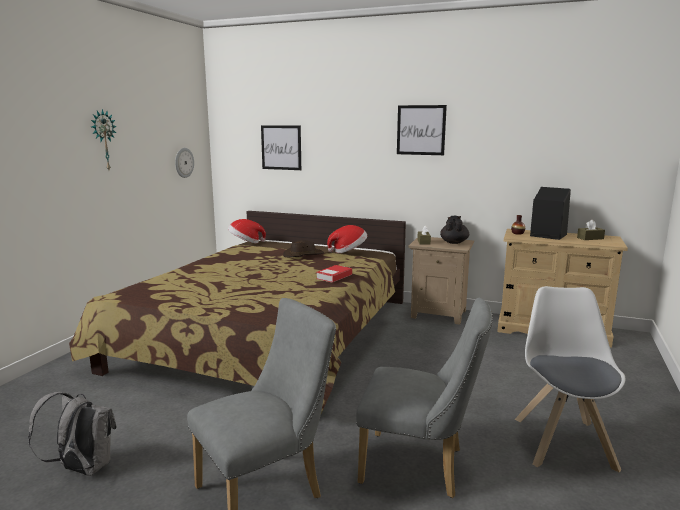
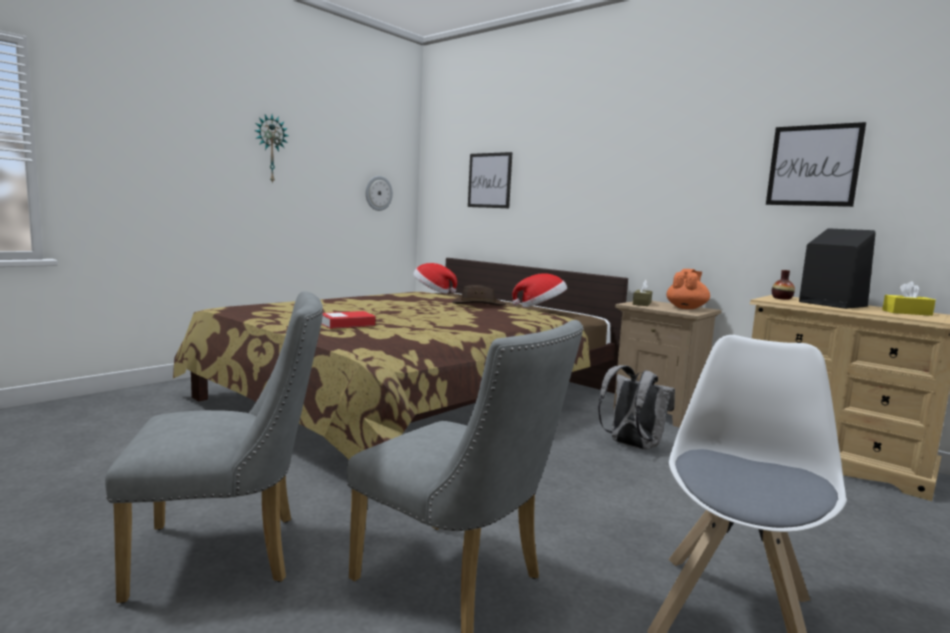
camera: 20 degrees right, 5 degrees down
grey backpack [28,392,116,476] -> grey backpack moved to [598,365,675,450]
book [316,265,352,283] -> book moved to [321,311,375,329]
picture [397,105,447,155] -> picture moved to [766,122,866,207]
black teapot [440,216,469,244] -> orange teapot [666,269,710,309]
brown tissue box [577,220,605,240] -> yellow tissue box [882,281,936,316]

